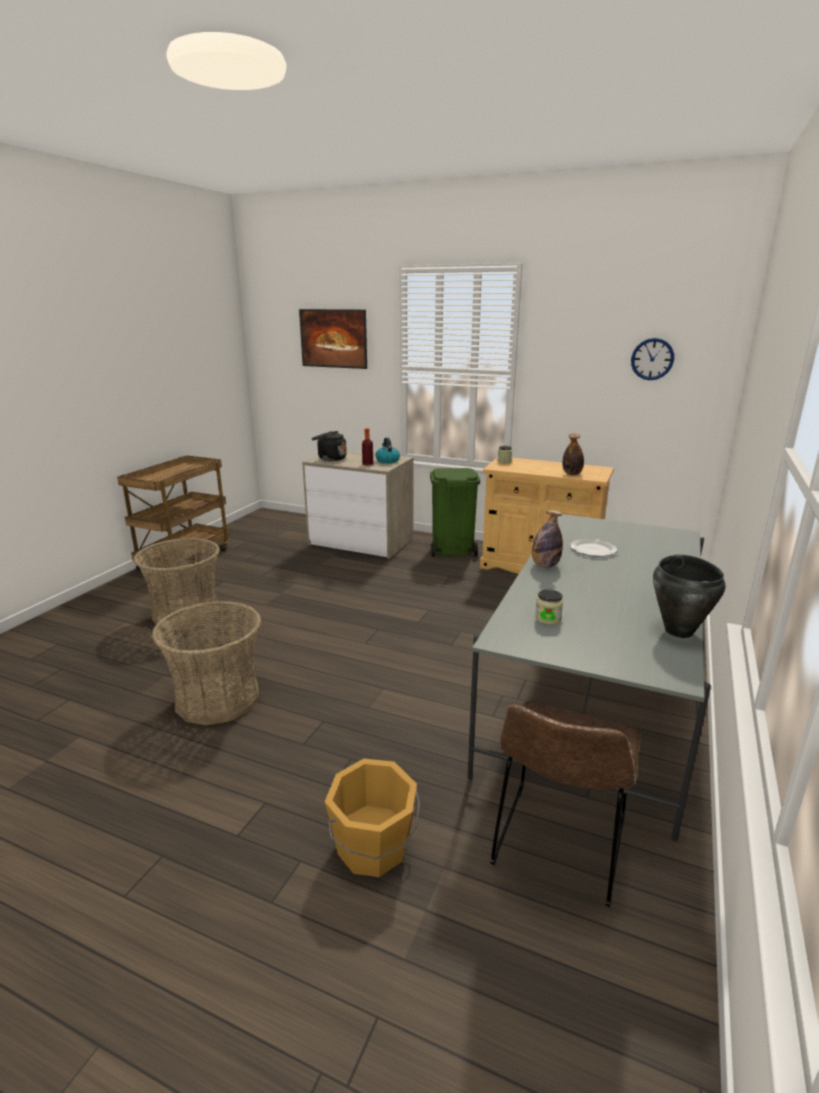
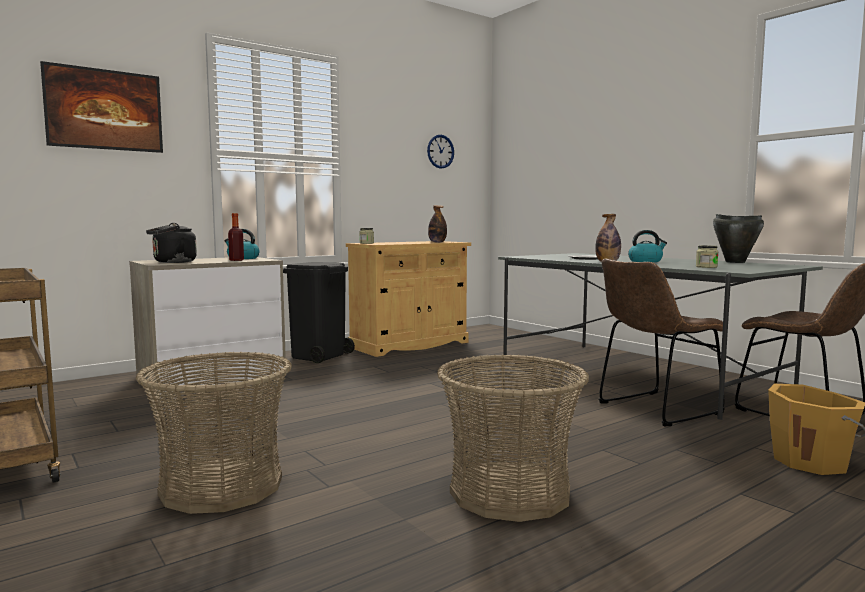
camera: 60 degrees left, 15 degrees down
green trash can [430,468,480,557] -> black trash can [283,262,355,363]
none -> brown chair [599,259,725,426]
none -> kettle [628,230,667,262]

